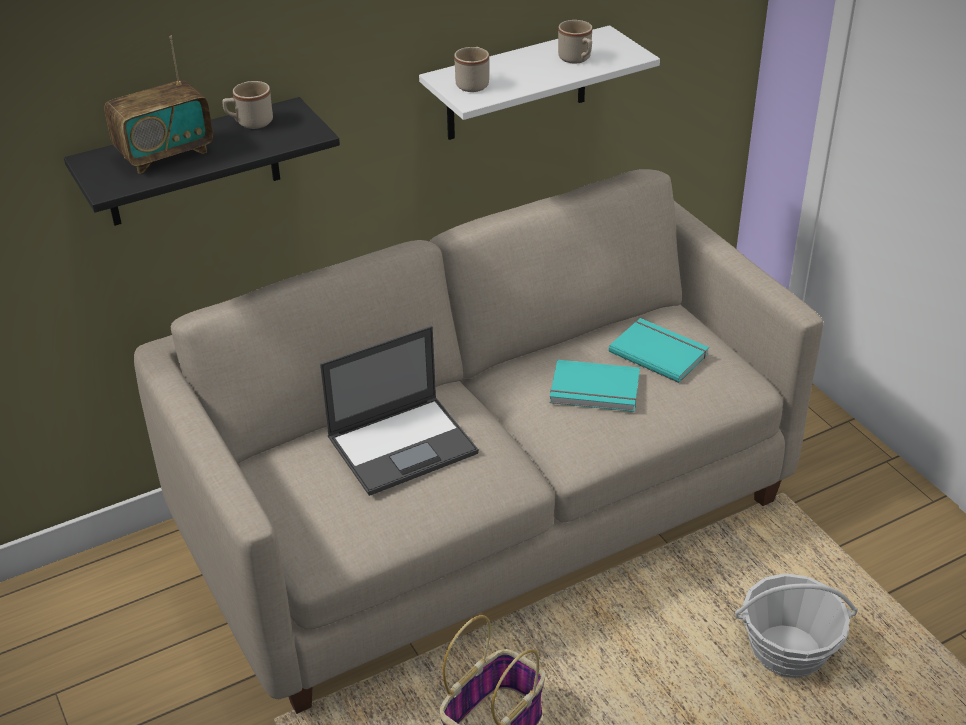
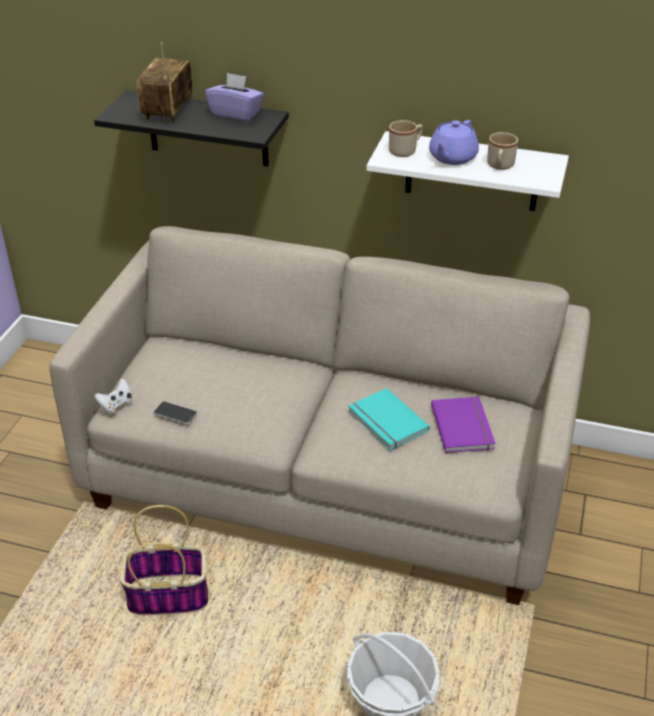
camera: 45 degrees right, 0 degrees up
radio [104,36,213,174] -> radio turned 90 degrees clockwise [137,42,192,123]
beige mug [222,81,273,129] -> purple tissue box [205,73,264,122]
laptop [320,326,479,496] -> none
turquoise book [609,318,709,383] -> purple book [431,397,496,453]
none -> white game controller [94,378,132,413]
none -> phone [154,401,197,424]
none -> purple teapot [429,120,479,165]

